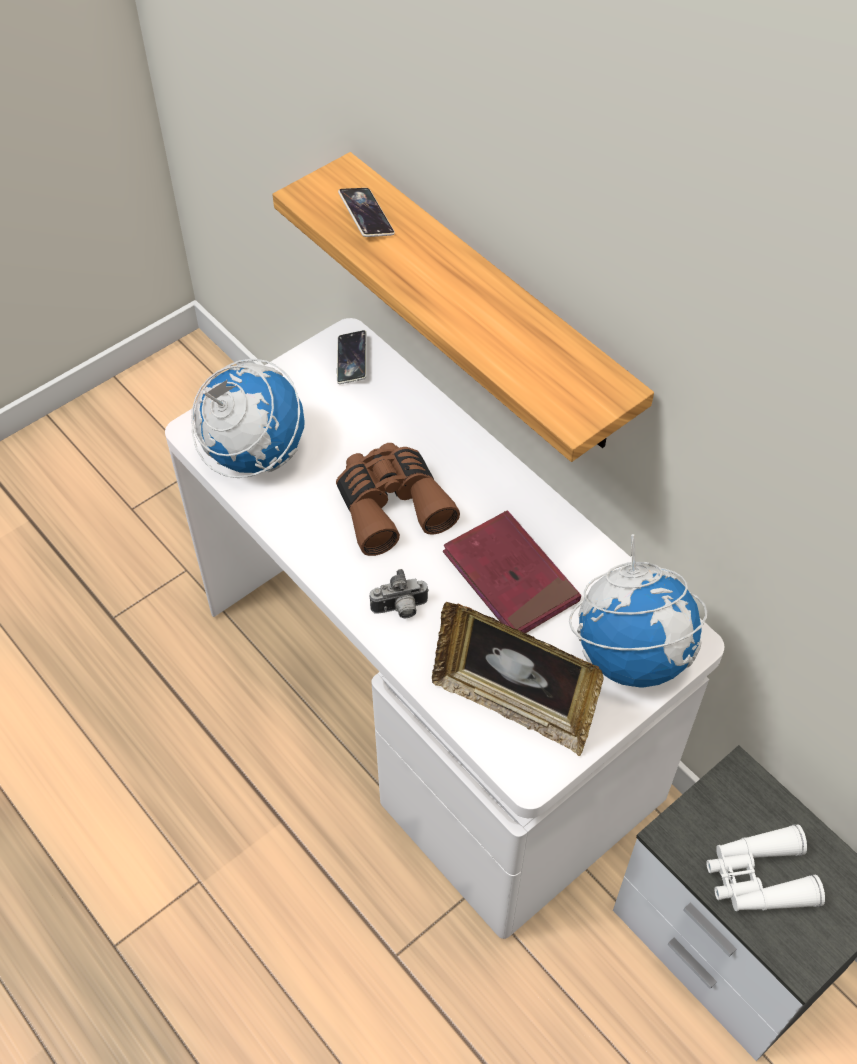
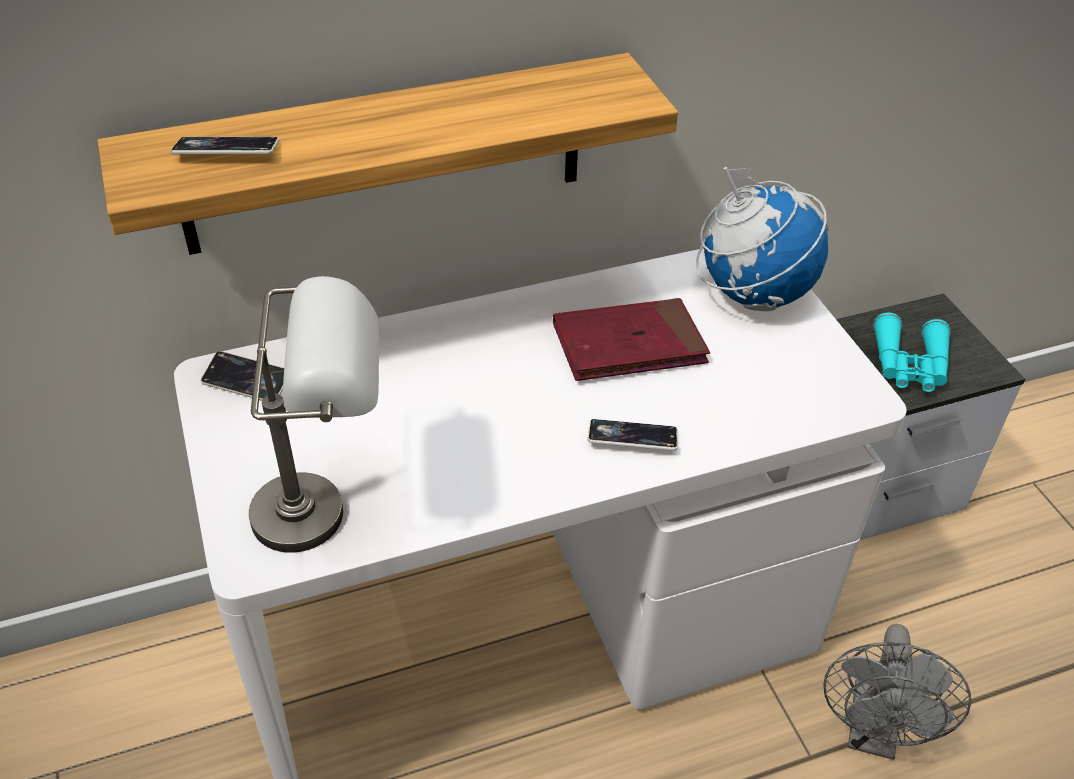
camera: 70 degrees left, 10 degrees down
globe [191,359,304,478] -> grey table lamp [249,276,379,553]
brown binoculars [336,443,460,556] -> none
camera [370,569,429,618] -> phone [587,419,678,451]
picture frame [432,602,603,756] -> none
white binoculars [706,824,825,911] -> turquoise binoculars [873,313,951,392]
none -> grey fan [823,624,971,760]

